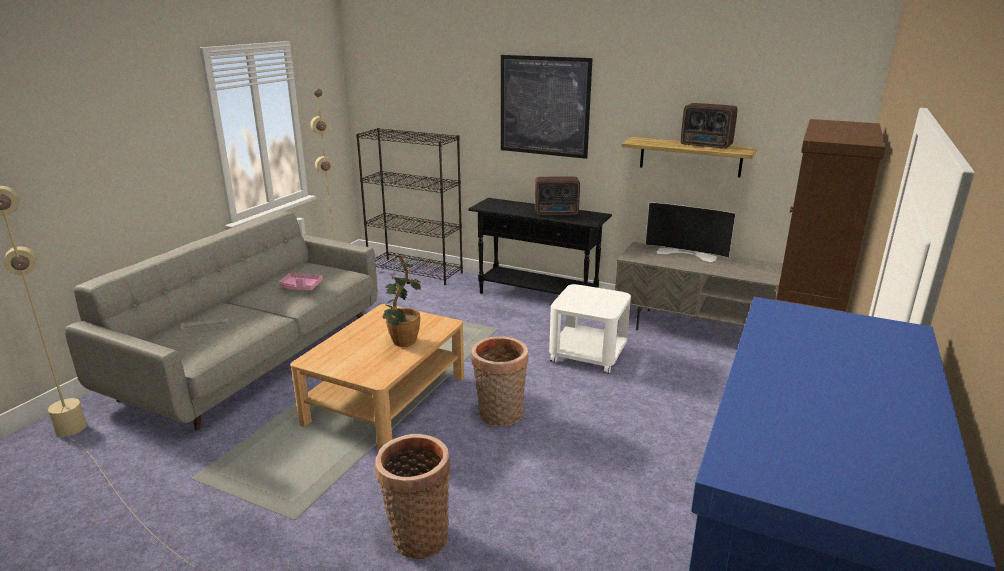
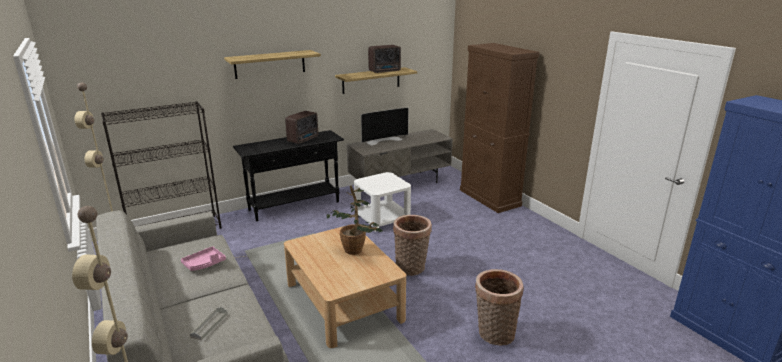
camera: 55 degrees left, 0 degrees up
picture [501,55,593,159] -> shelf [224,50,321,79]

